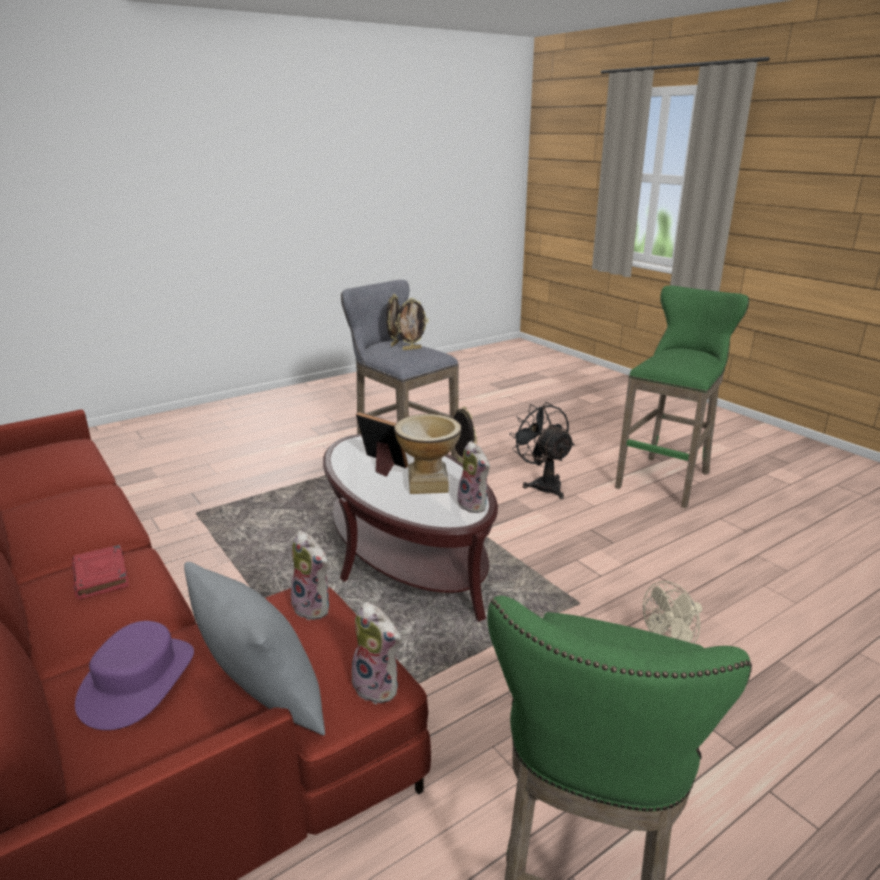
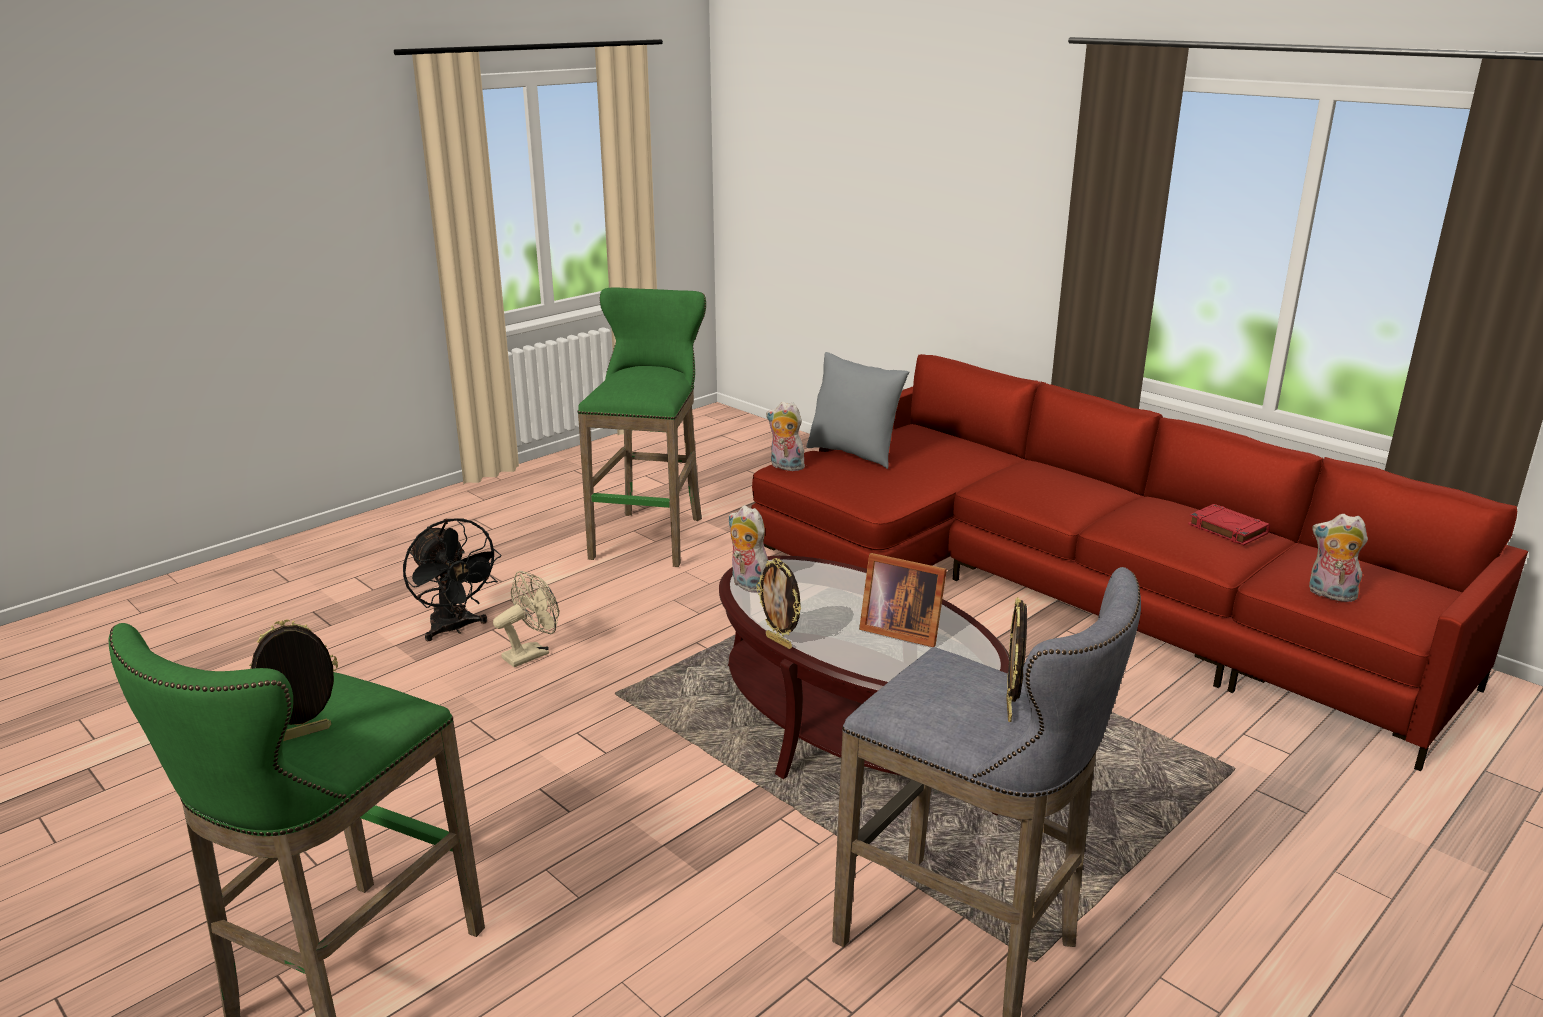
camera: 170 degrees right, 0 degrees up
red book [72,545,129,599] -> red book moved to [1188,504,1270,546]
purple hat [75,621,194,730] -> none
plush toy [291,531,329,621] -> plush toy moved to [1309,514,1368,602]
vase [394,414,461,494] -> none
picture frame [395,298,428,350] -> picture frame moved to [249,619,338,741]
black fan [510,402,575,499] -> black fan moved to [403,518,502,641]

